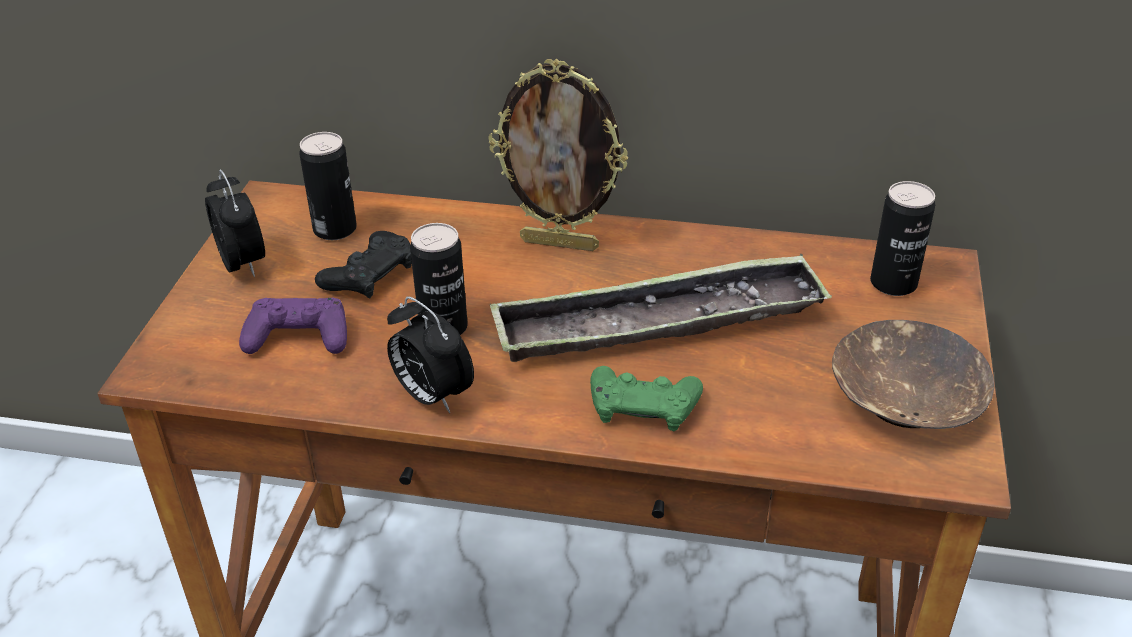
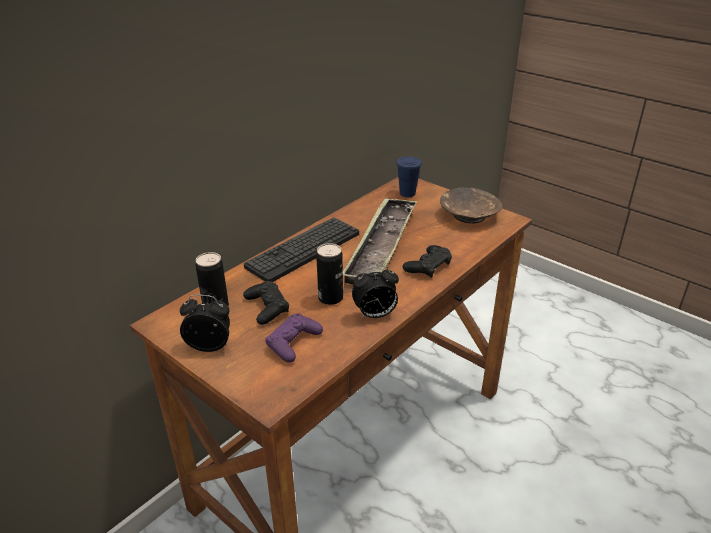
camera: 60 degrees left, 5 degrees down
picture frame [489,58,628,251] -> keyboard [244,217,359,282]
green game controller [590,366,703,431] -> black game controller [403,245,452,278]
can [870,181,935,296] -> blue cup [396,156,422,197]

